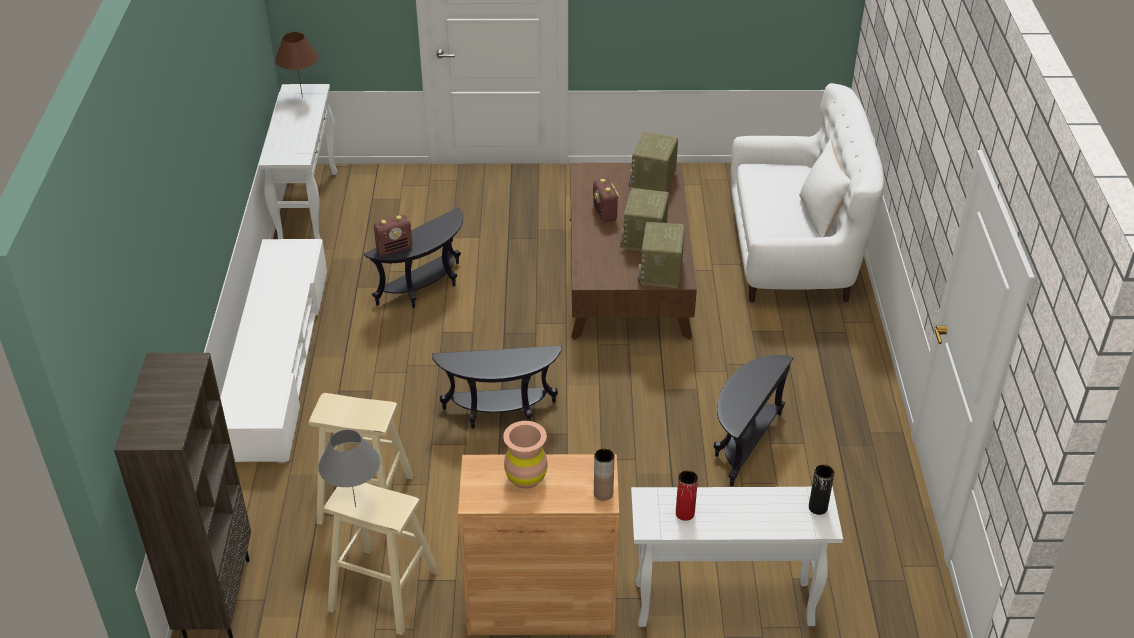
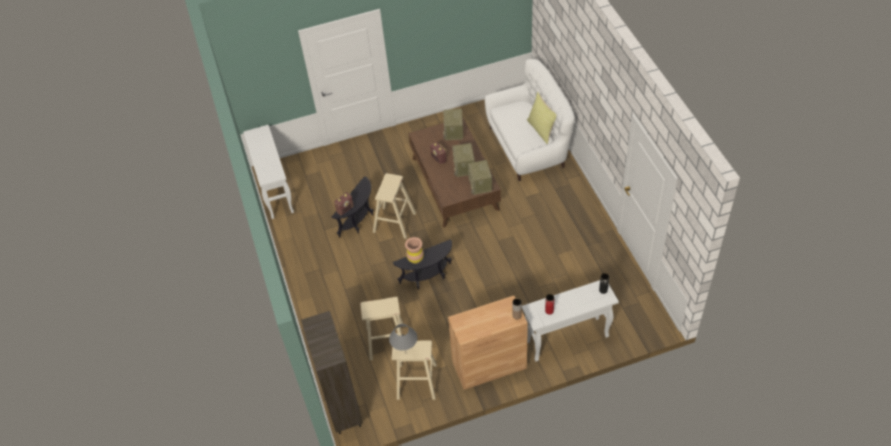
camera: 15 degrees left, 10 degrees up
white tv stand [220,239,327,463] -> none
brown table lamp [275,32,318,98] -> none
brown vase [503,421,548,489] -> brown vase moved to [405,237,424,264]
black side table [714,355,794,486] -> none
white pillow [799,140,851,237] -> yellow pillow [527,92,556,144]
none -> beige stool [373,173,416,239]

